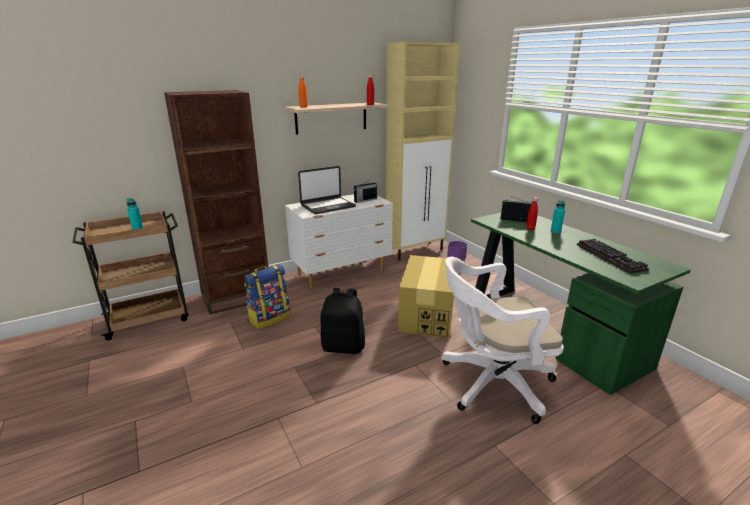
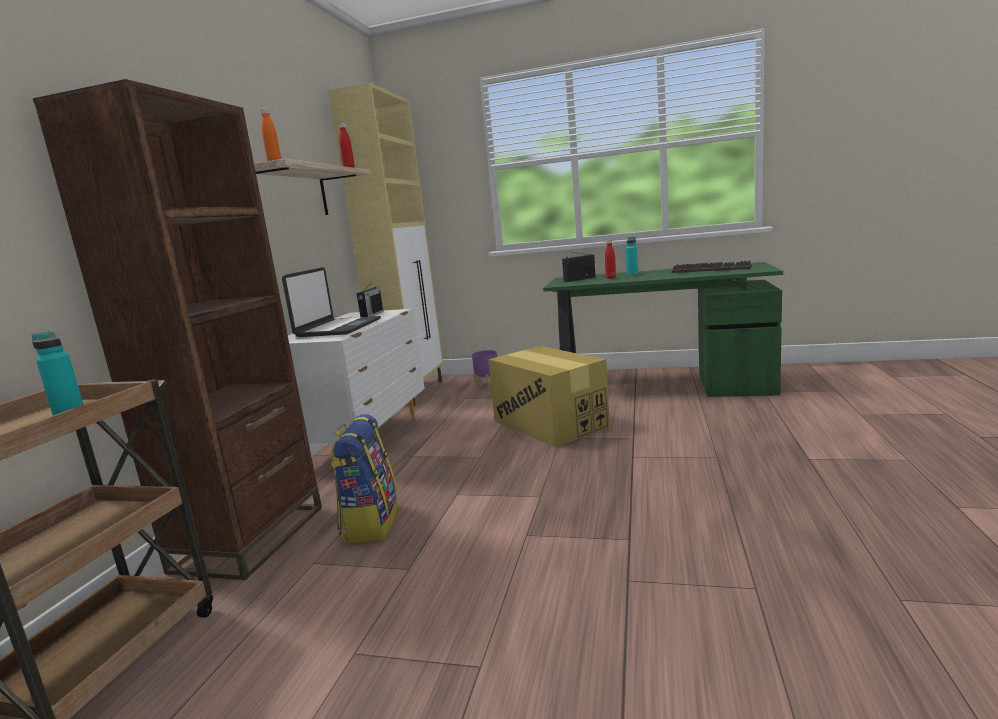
camera: 45 degrees left, 10 degrees down
black backpack [320,288,365,354] -> none
white office chair [442,257,564,424] -> none

